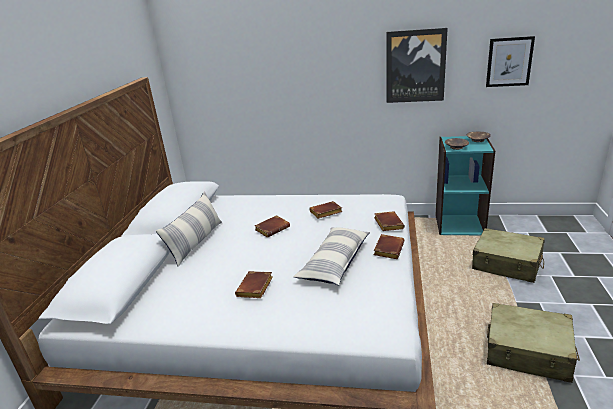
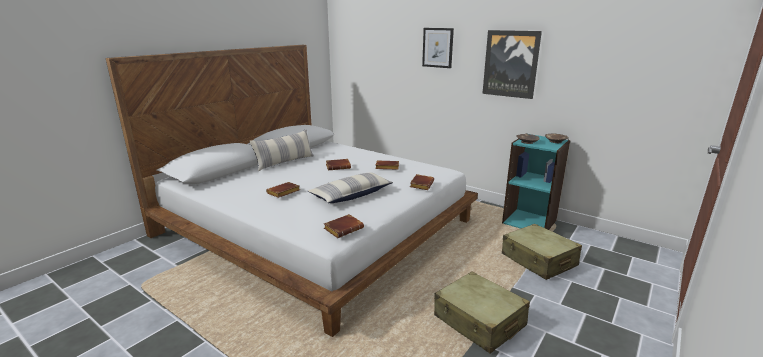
camera: 25 degrees right, 5 degrees down
brown book [374,234,404,259] -> brown book moved to [324,214,364,238]
picture [486,36,535,87] -> picture moved to [422,28,454,68]

